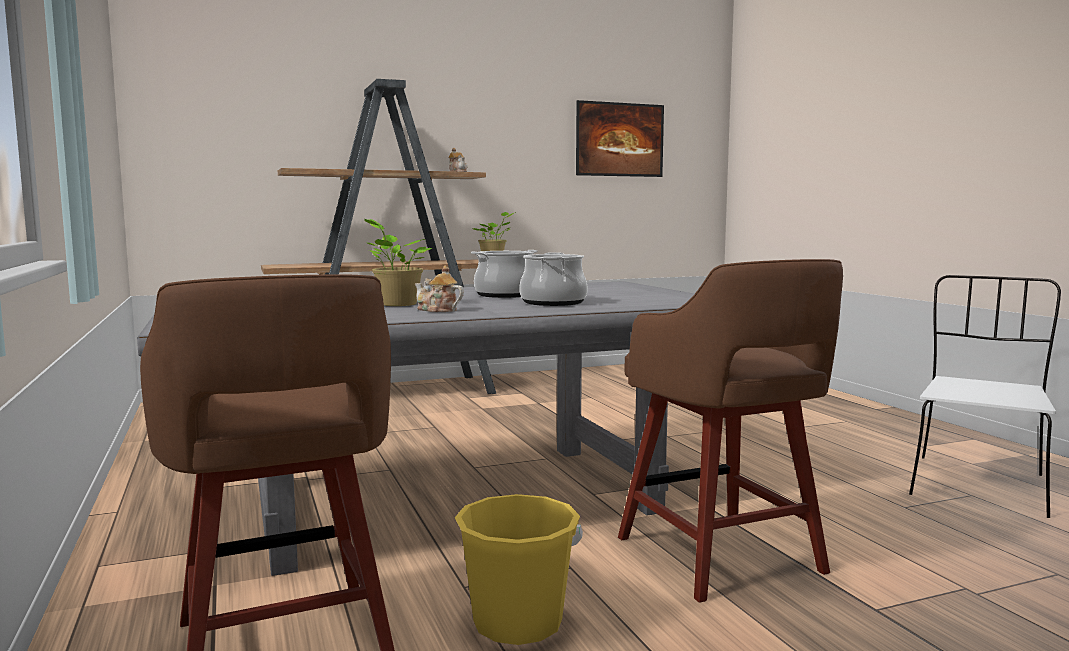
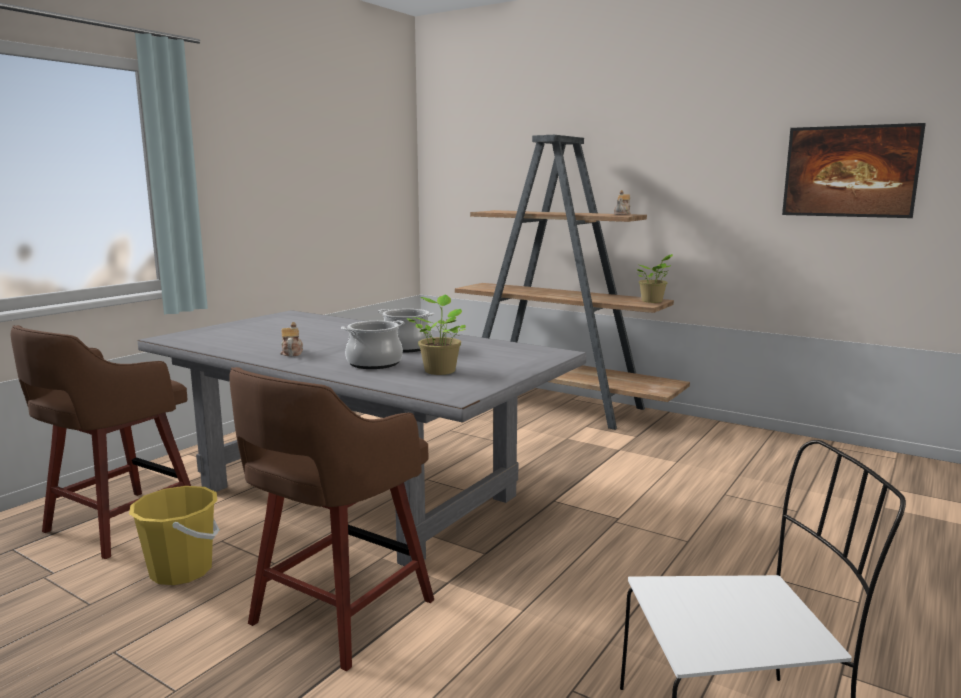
camera: 55 degrees right, 5 degrees up
potted plant [364,219,433,306] -> potted plant moved to [407,294,467,375]

